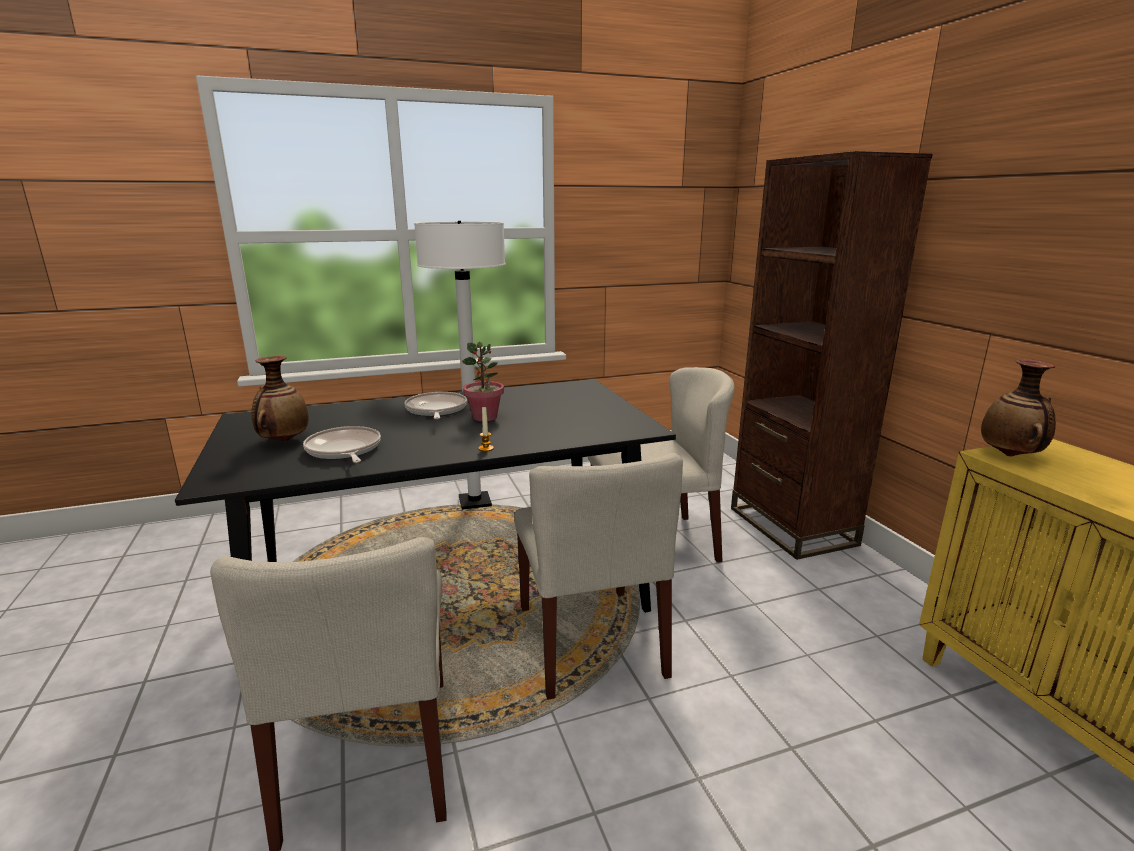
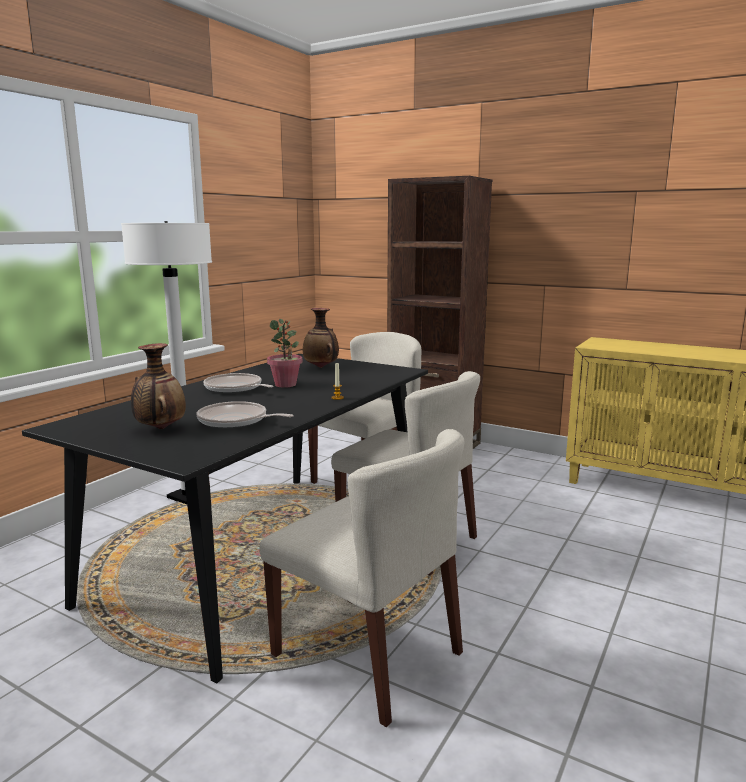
camera: 40 degrees left, 5 degrees down
vase [981,359,1056,456] -> vase moved to [303,308,339,368]

